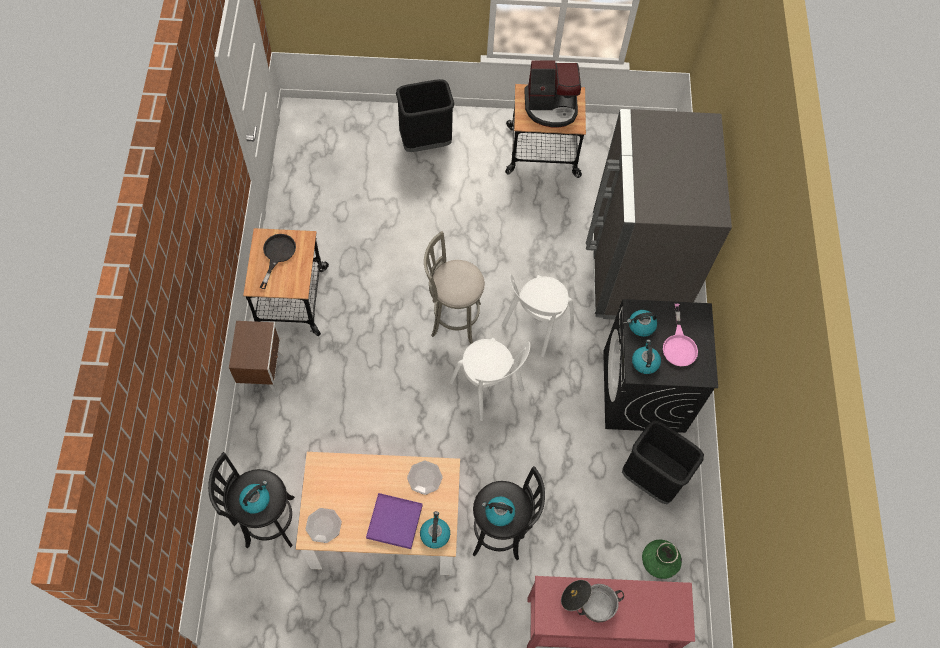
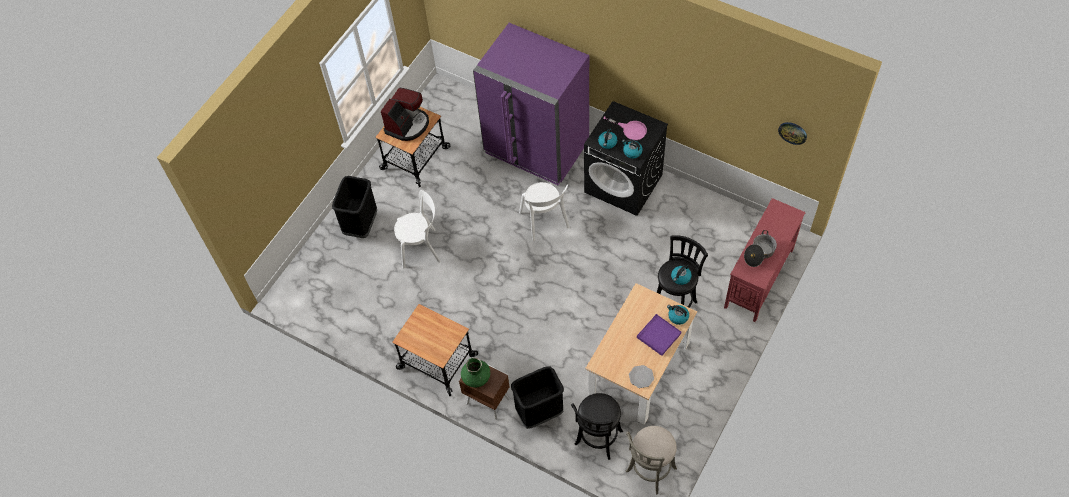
camera: 55 degrees left, 5 degrees down
kettle [239,480,270,514] -> none
black frying pan [260,234,296,289] -> none
plate [407,461,443,495] -> none
grey stool [424,231,485,344] -> grey stool moved to [626,426,677,494]
white chair [449,338,530,421] -> white chair moved to [394,190,441,269]
grey fridge [586,109,732,320] -> purple fridge [473,23,589,185]
black trash can [622,420,704,504] -> black trash can moved to [511,366,564,429]
green vase [642,539,682,579] -> green vase moved to [461,357,490,388]
none -> wall clock [778,122,807,145]

